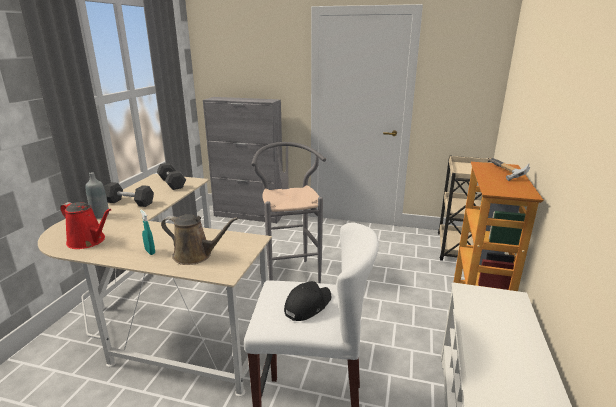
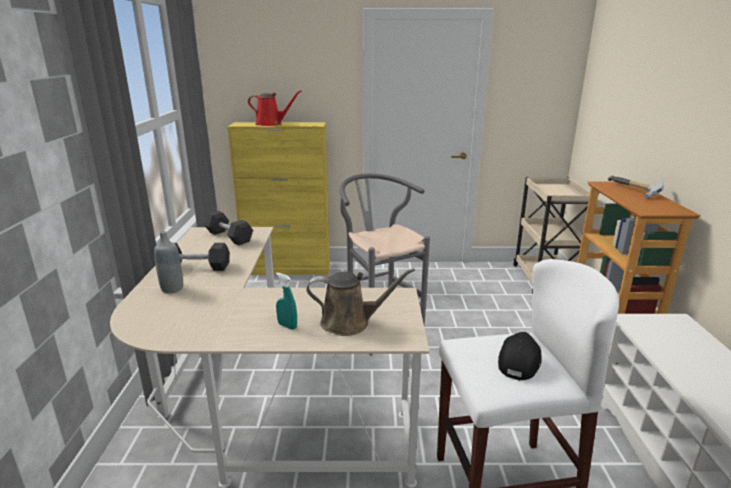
camera: 15 degrees left, 0 degrees up
red watering can [60,202,112,249] -> red watering can moved to [248,90,302,126]
grey cabinet [203,97,284,223] -> yellow cabinet [227,122,330,275]

